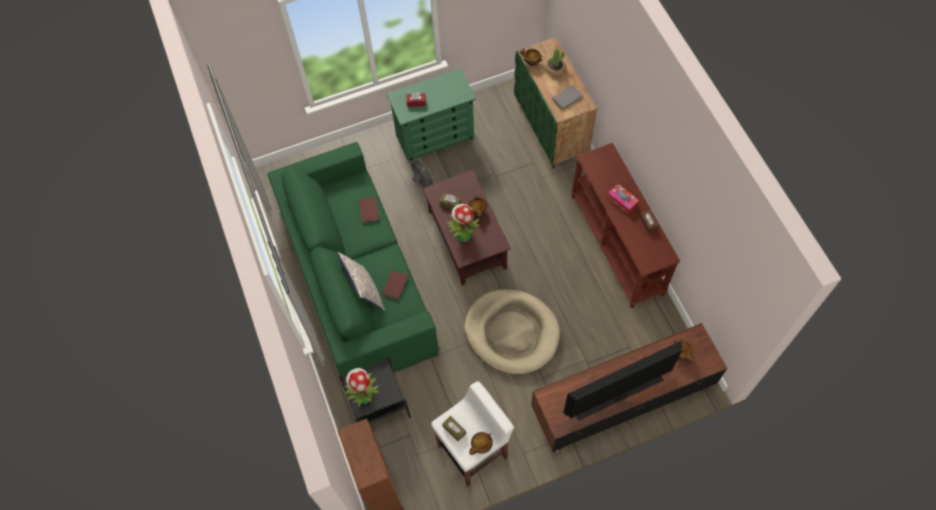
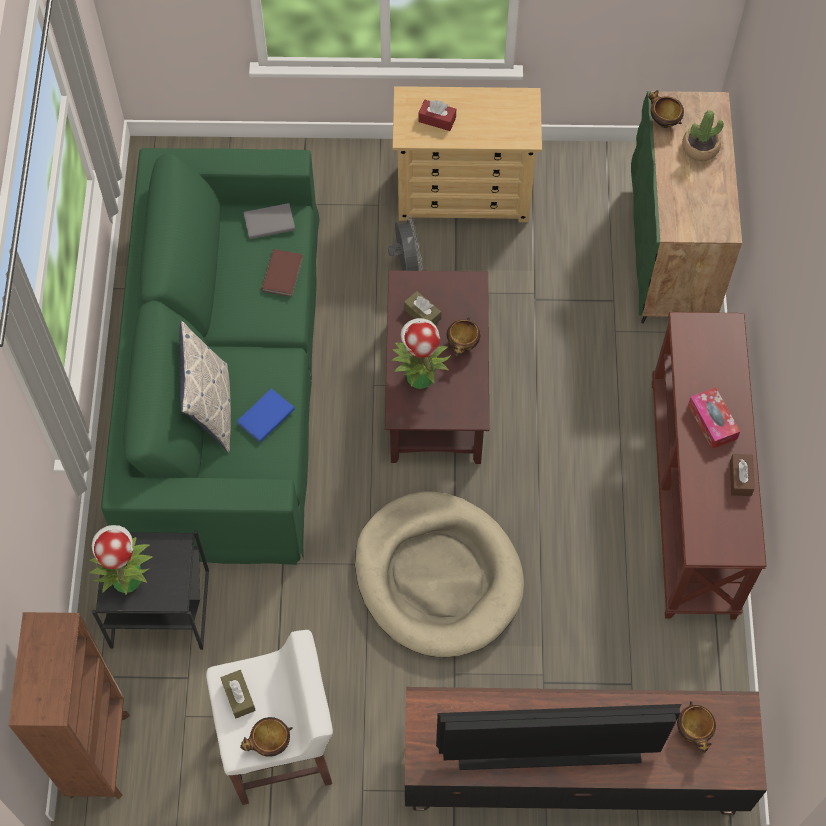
camera: 20 degrees right, 0 degrees up
brown book [382,270,408,300] -> blue book [237,388,295,442]
green dresser [386,68,476,162] -> beige dresser [393,86,542,222]
grey book [552,85,583,110] -> grey book moved to [244,203,295,239]

